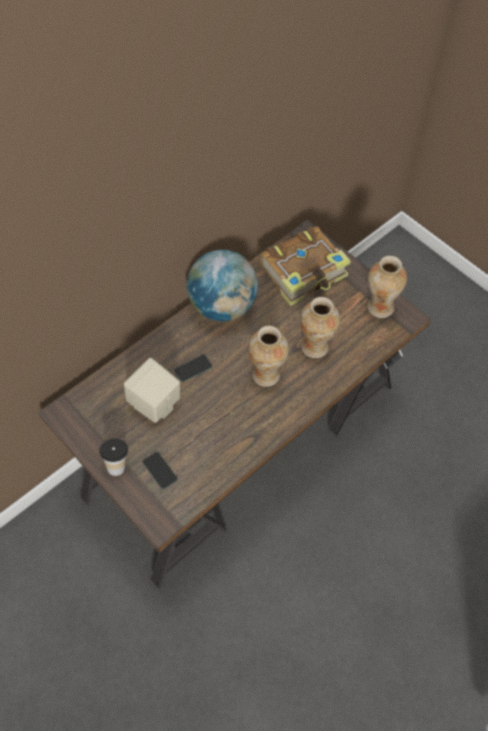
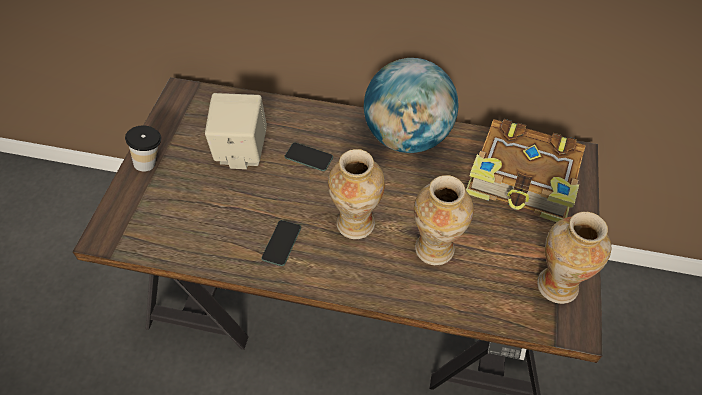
camera: 55 degrees right, 5 degrees down
phone [142,452,178,490] -> phone moved to [261,220,301,266]

